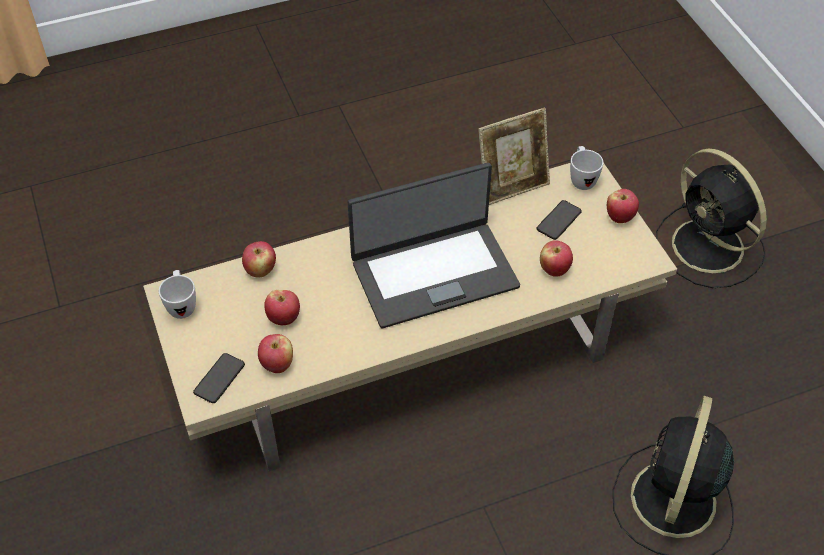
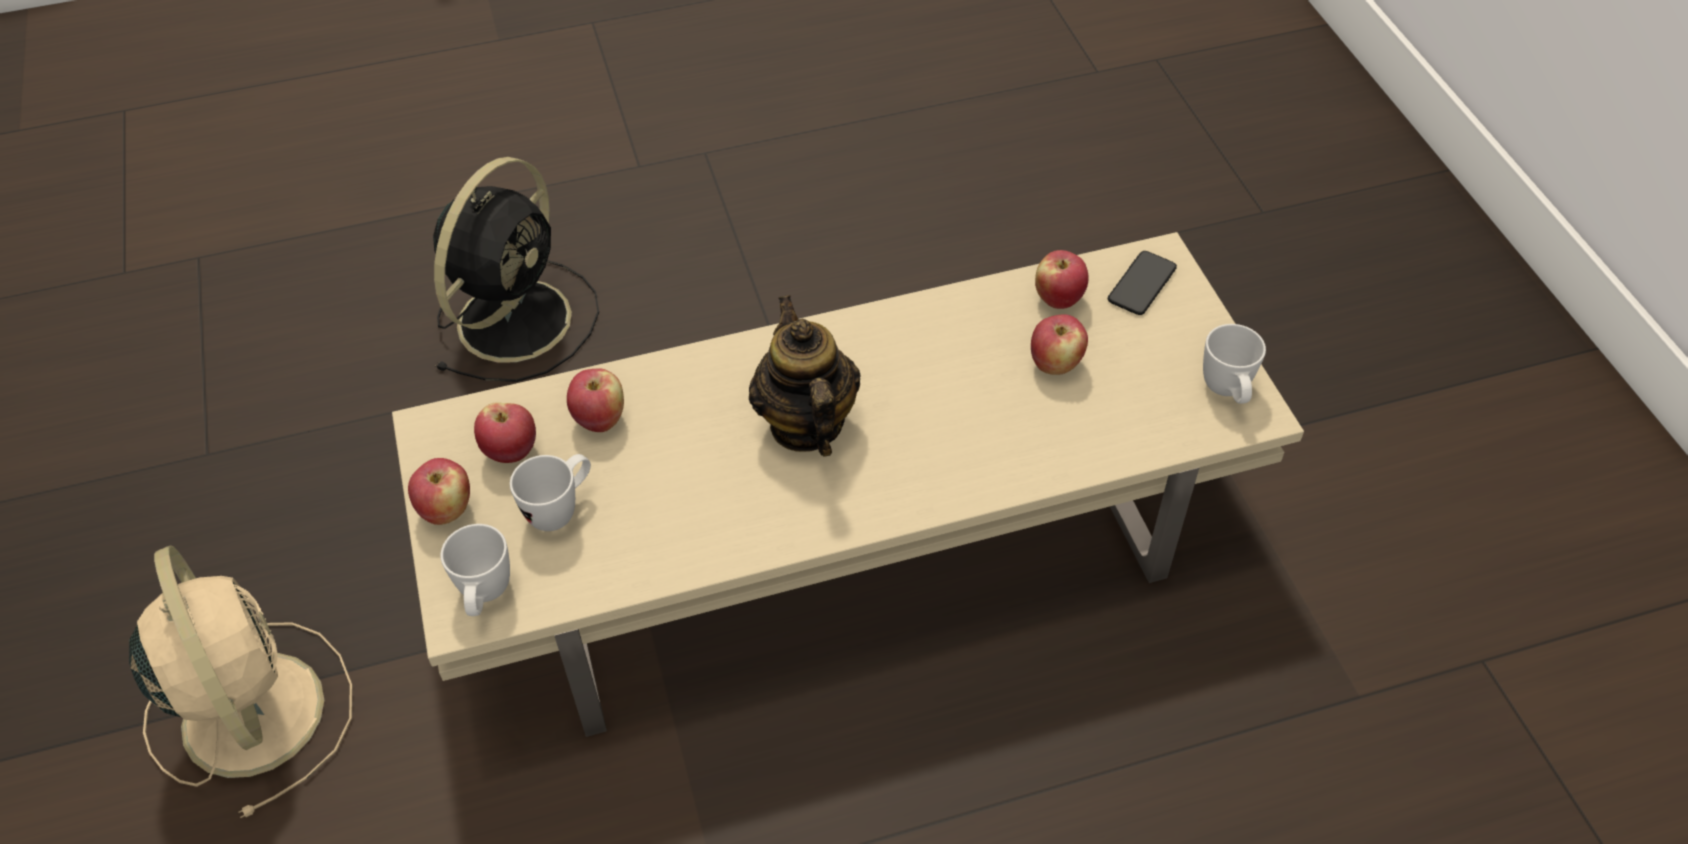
camera: 175 degrees left, 0 degrees up
apple [242,241,276,277] -> apple moved to [474,402,536,463]
laptop [348,163,520,328] -> teapot [749,295,861,457]
picture frame [478,108,550,205] -> none
phone [537,200,582,240] -> white mug [510,454,591,531]
black fan [656,149,767,288] -> beige fan [129,545,352,818]

